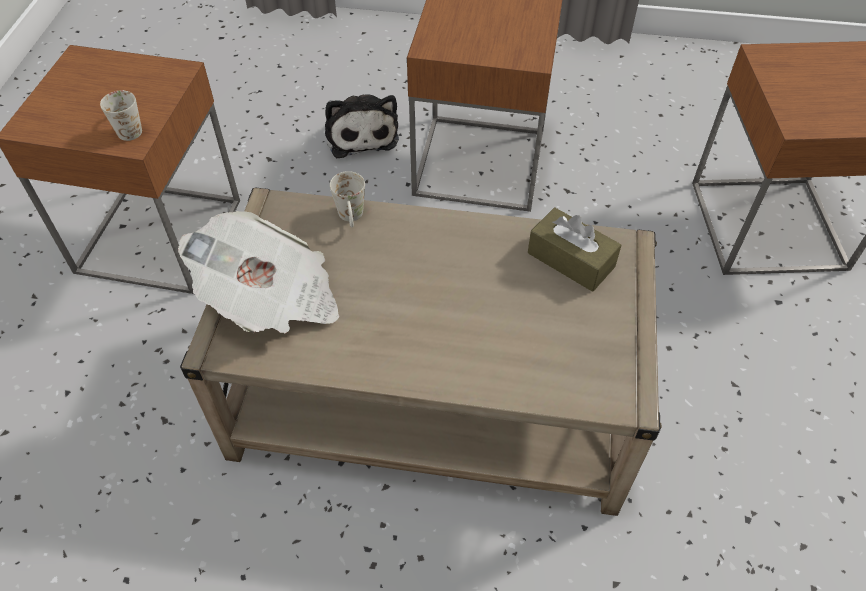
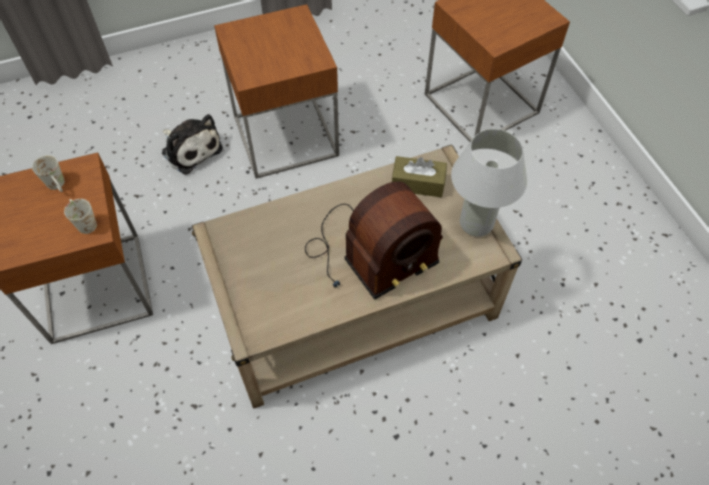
camera: 30 degrees left, 5 degrees up
newspaper [178,211,340,333] -> none
white mug [330,171,365,227] -> white mug moved to [32,155,64,192]
none -> radio [305,181,443,300]
none -> white table lamp [451,129,527,237]

